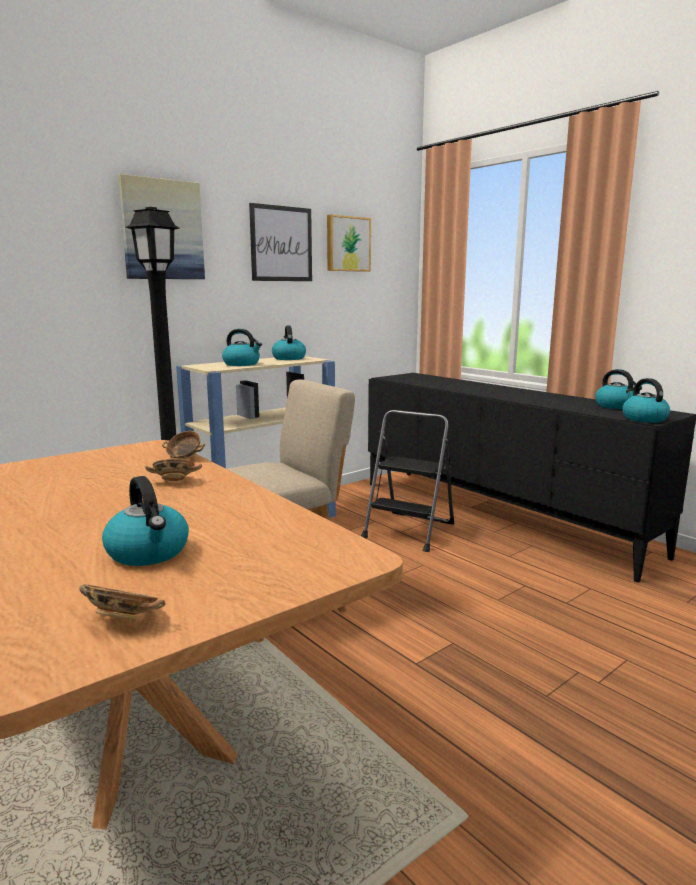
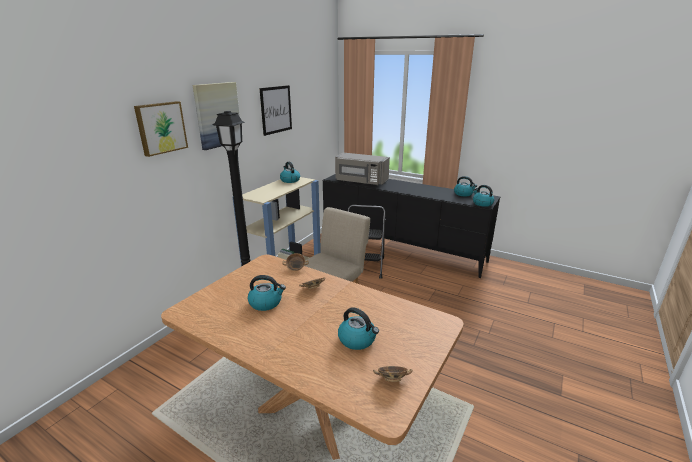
camera: 20 degrees left, 10 degrees up
kettle [222,329,262,366] -> kettle moved to [247,275,286,311]
picture [327,215,371,272] -> picture moved to [134,101,188,157]
none -> grey microwave [335,153,390,186]

